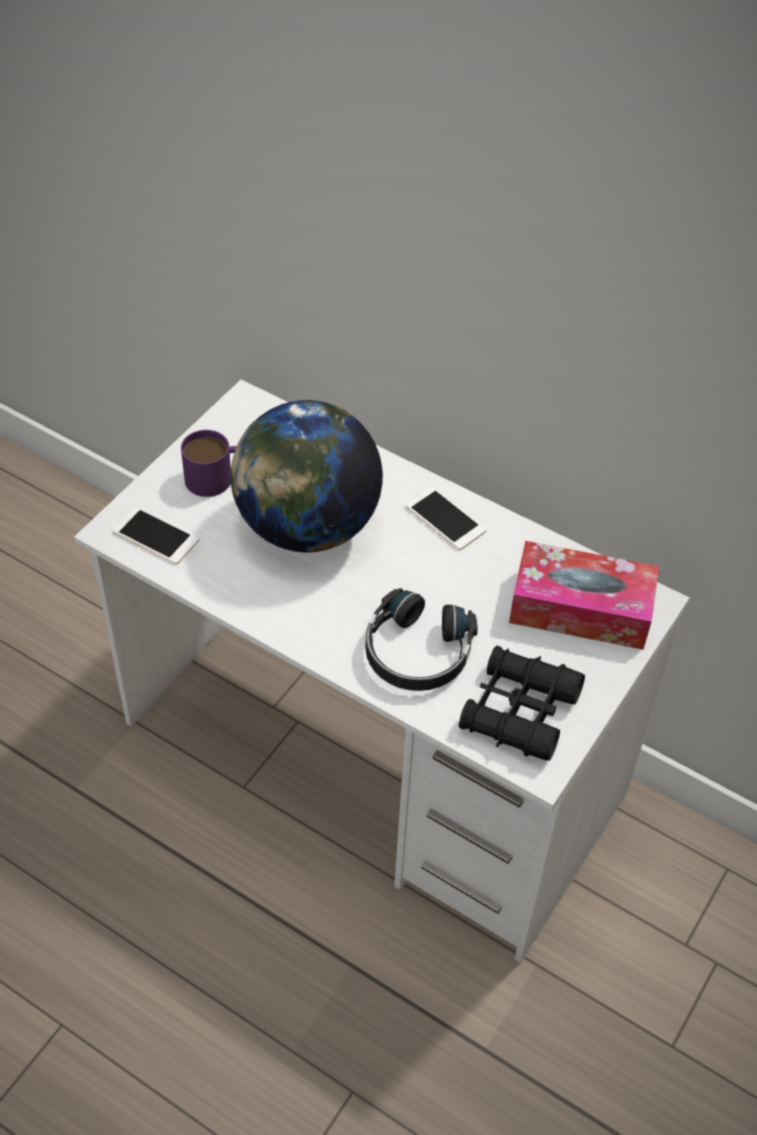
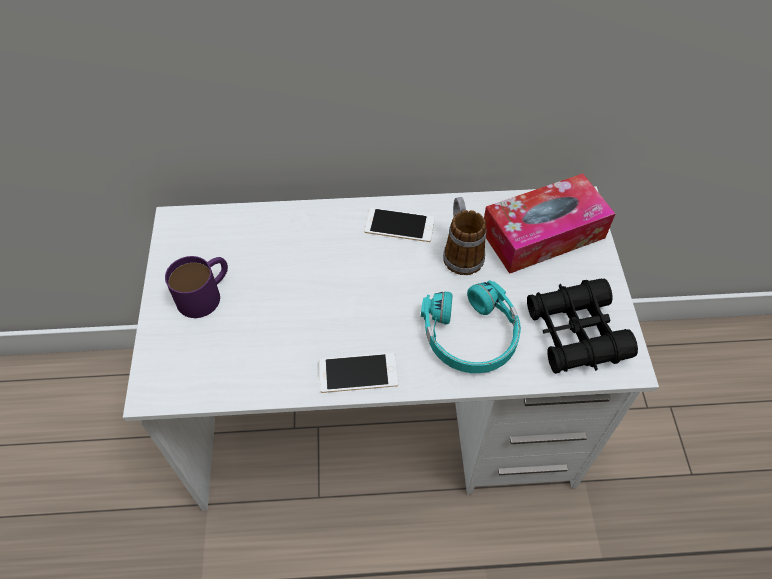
camera: 35 degrees left, 5 degrees up
phone [113,507,199,564] -> phone moved to [319,352,398,393]
globe [231,400,383,553] -> none
black headphones [365,588,478,691] -> turquoise headphones [421,280,521,373]
none -> mug [443,197,487,275]

